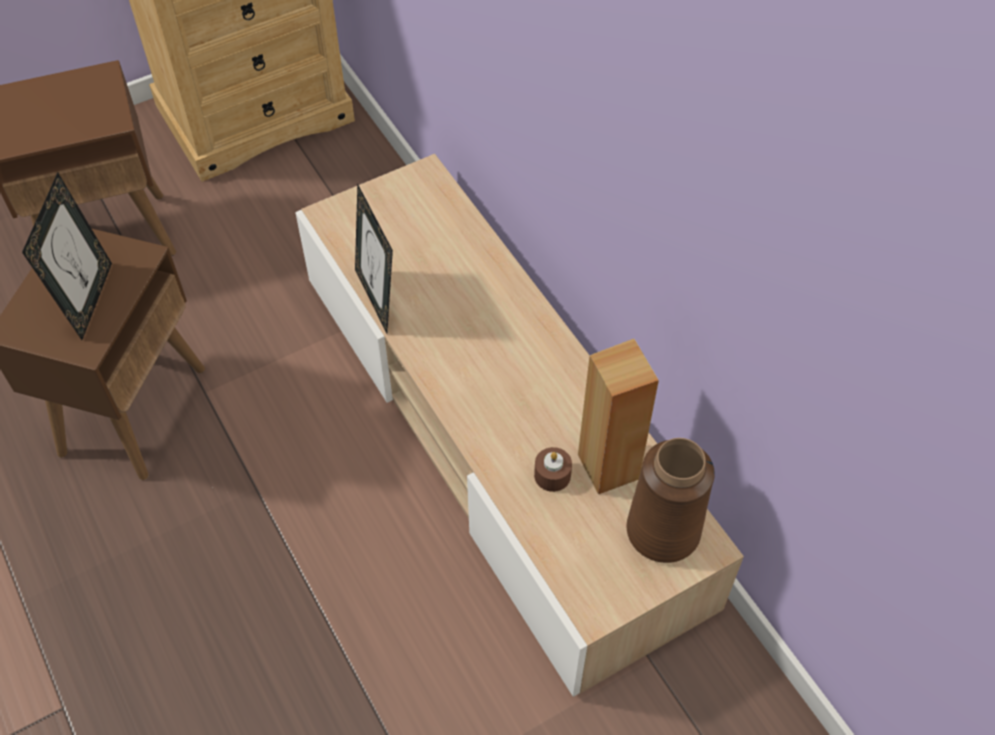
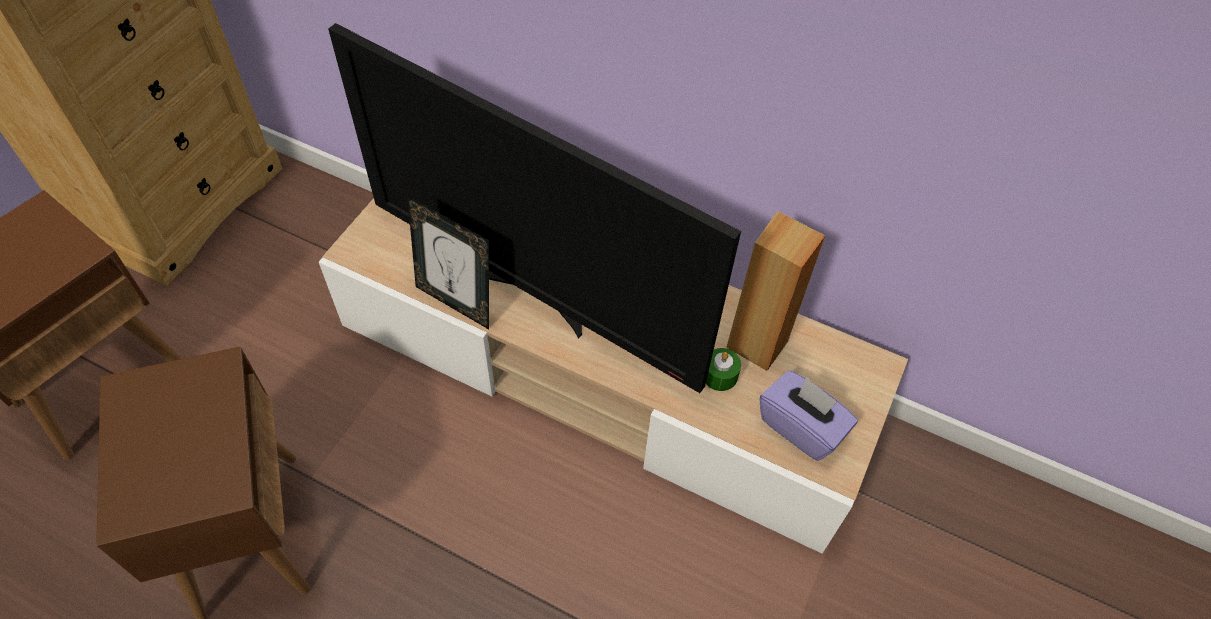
camera: 35 degrees left, 0 degrees up
picture frame [22,172,112,340] -> none
brown candle [534,447,572,492] -> green candle [706,348,741,391]
brown vase [627,438,715,563] -> none
none -> television [328,23,741,393]
none -> purple tissue box [759,370,858,461]

